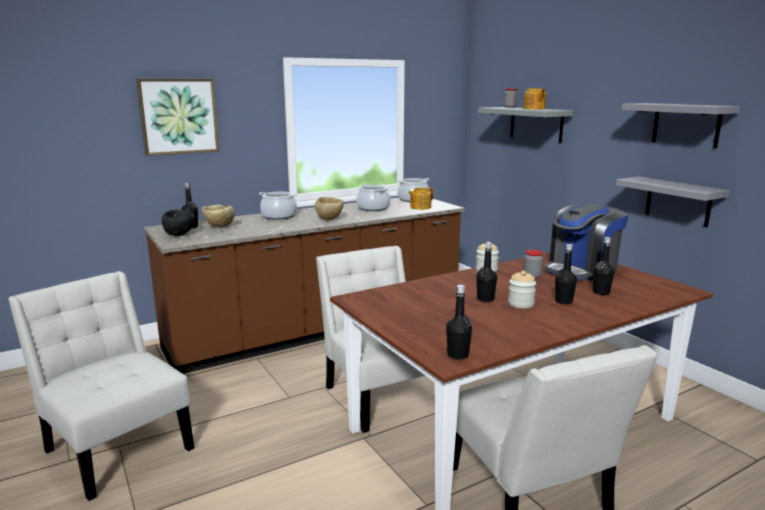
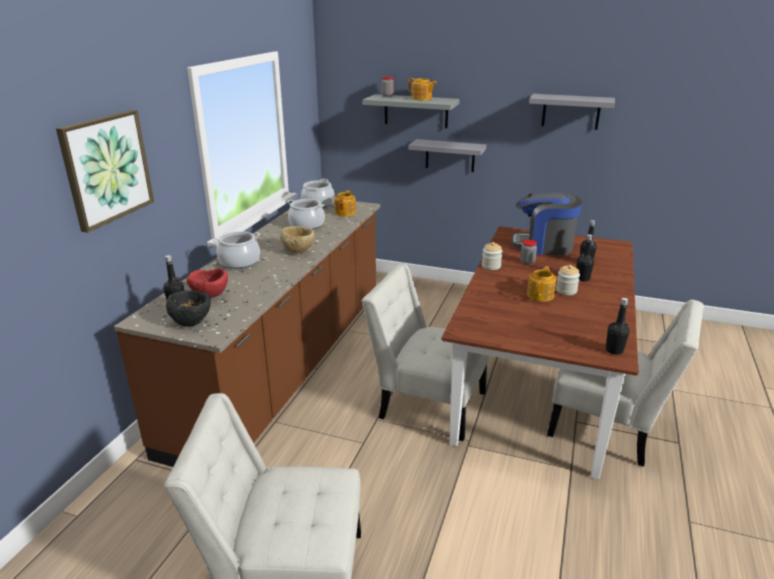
camera: 40 degrees left, 10 degrees up
beige bowl [202,205,235,227] -> red bowl [187,268,228,298]
black bottle [476,242,497,302] -> teapot [527,266,557,302]
coffee machine [545,204,628,280] -> coffee machine turned 90 degrees clockwise [511,192,582,255]
grey shelf [616,177,729,227] -> grey shelf moved to [409,139,486,172]

